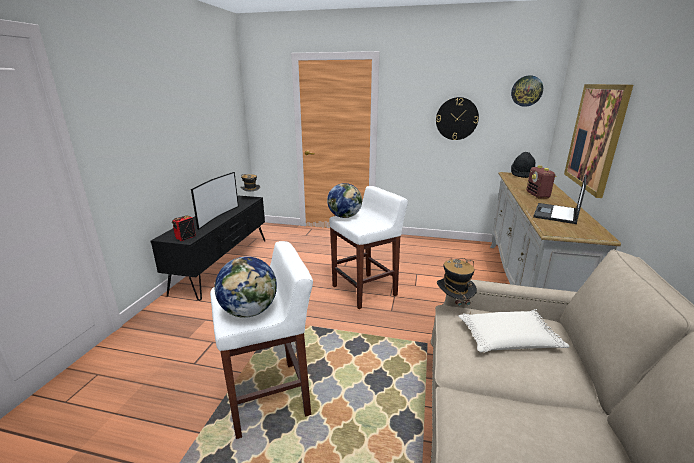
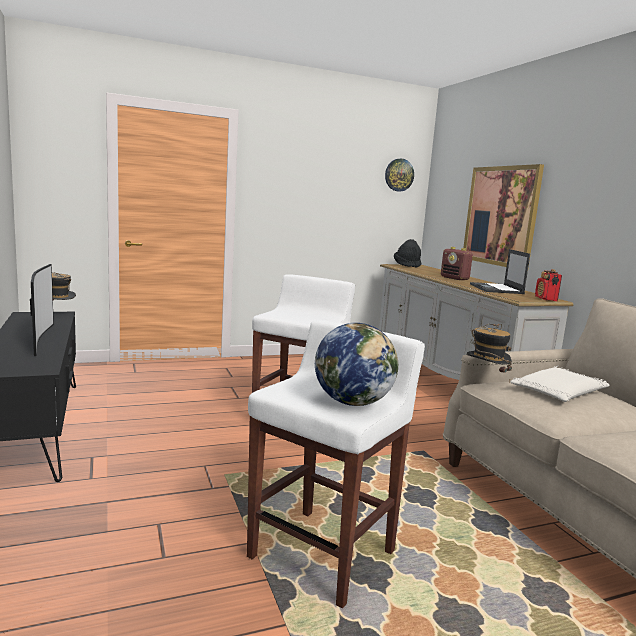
camera: 35 degrees left, 10 degrees down
radio [172,215,196,241] -> radio moved to [535,269,562,301]
globe [327,183,362,218] -> none
wall clock [436,97,479,140] -> none

